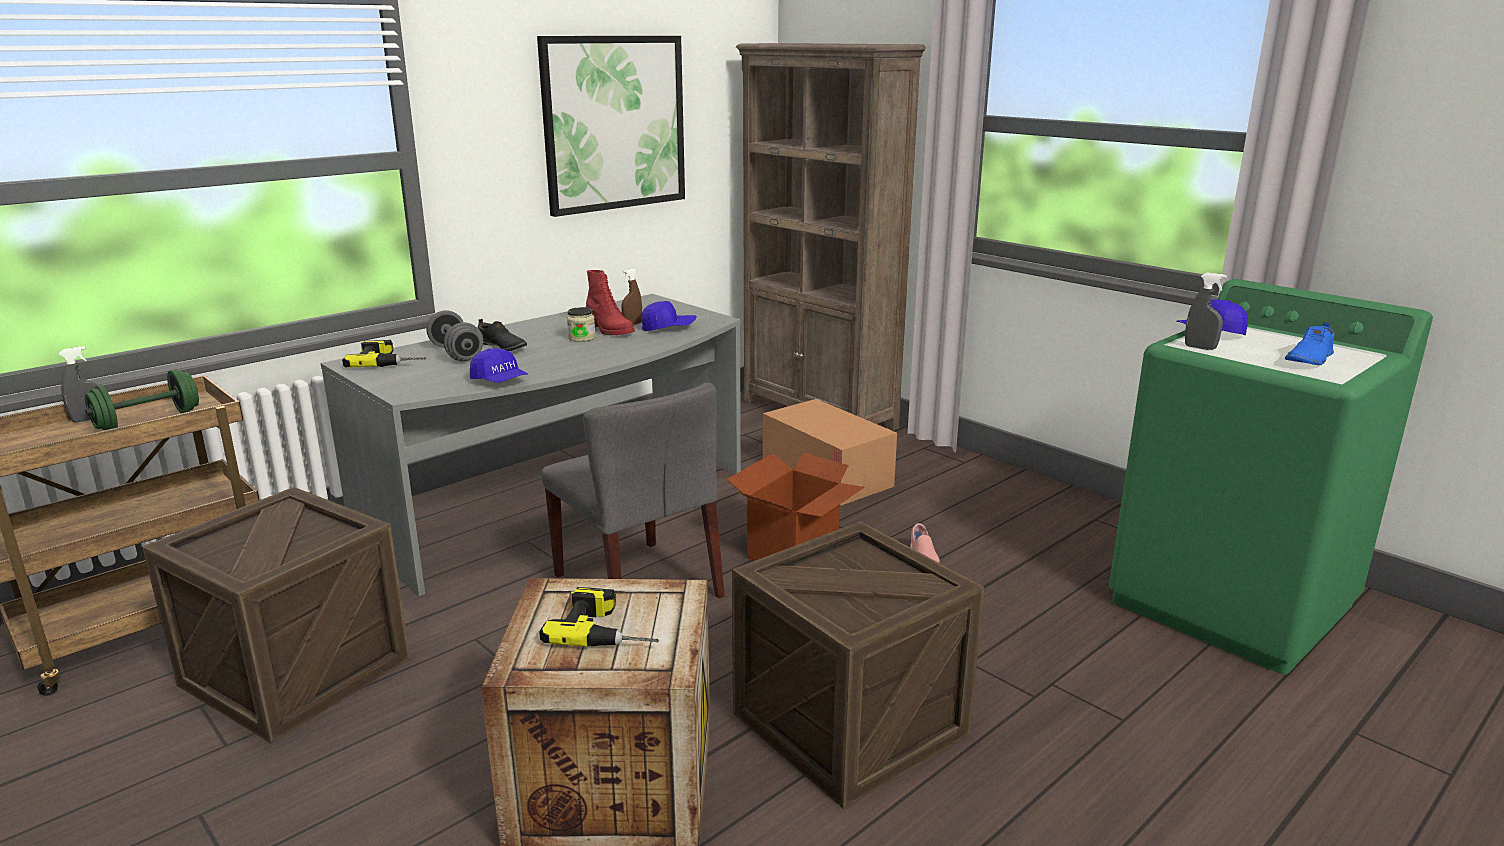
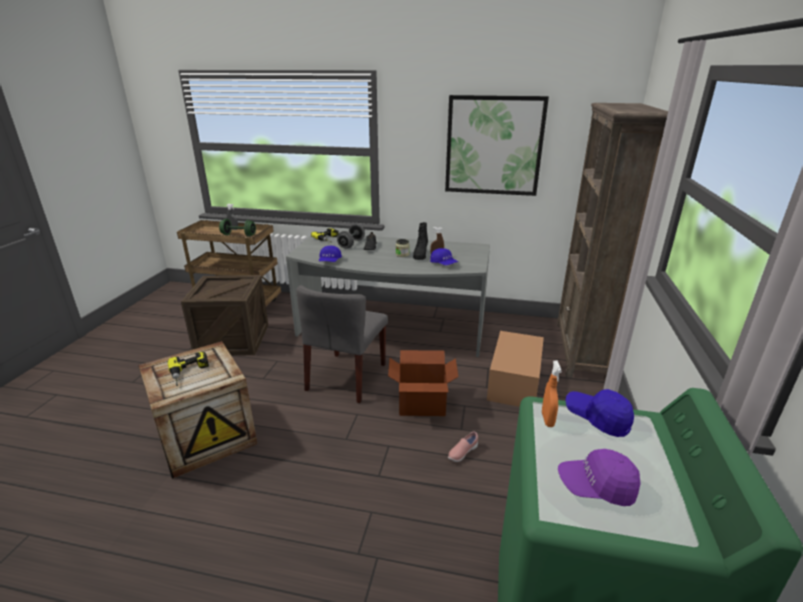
camera: 55 degrees right, 5 degrees up
red boot [586,270,635,335] -> black boot [413,222,428,260]
crate [732,521,984,809] -> none
grey spray bottle [1185,272,1227,350] -> orange spray bottle [542,361,562,427]
blue shoe [1285,322,1334,365] -> purple cap [558,449,641,506]

